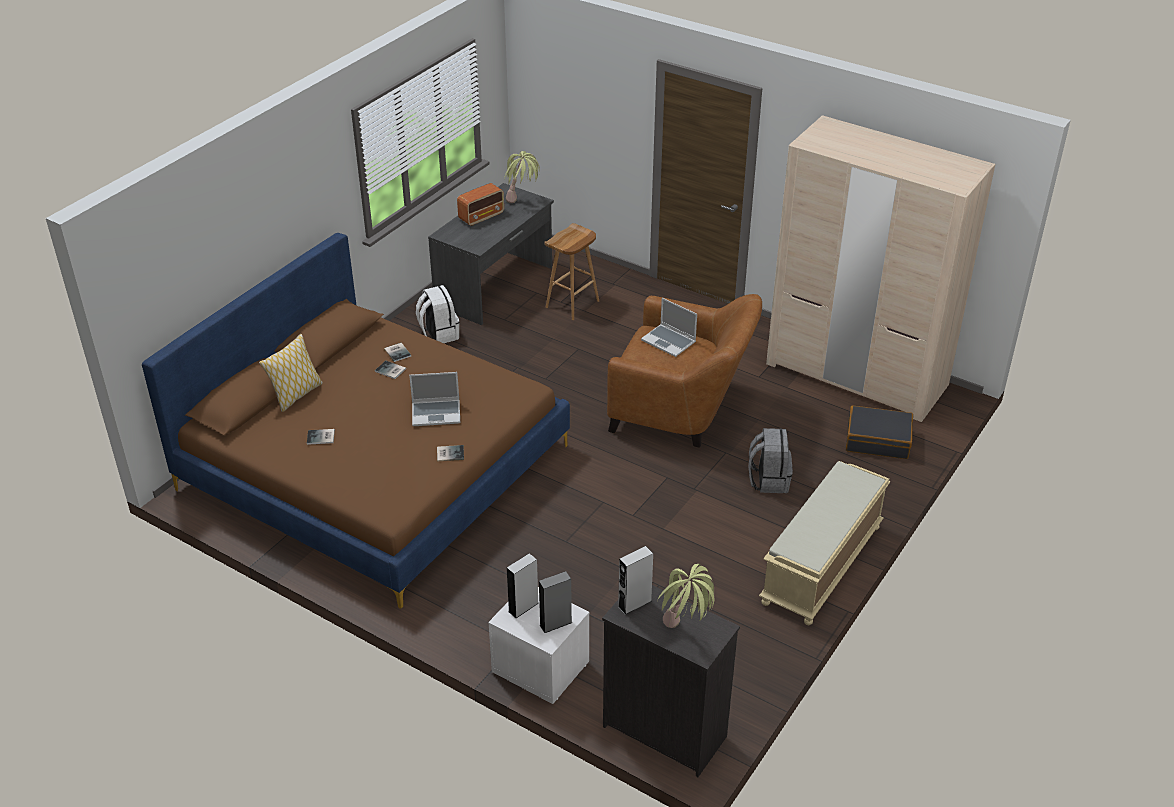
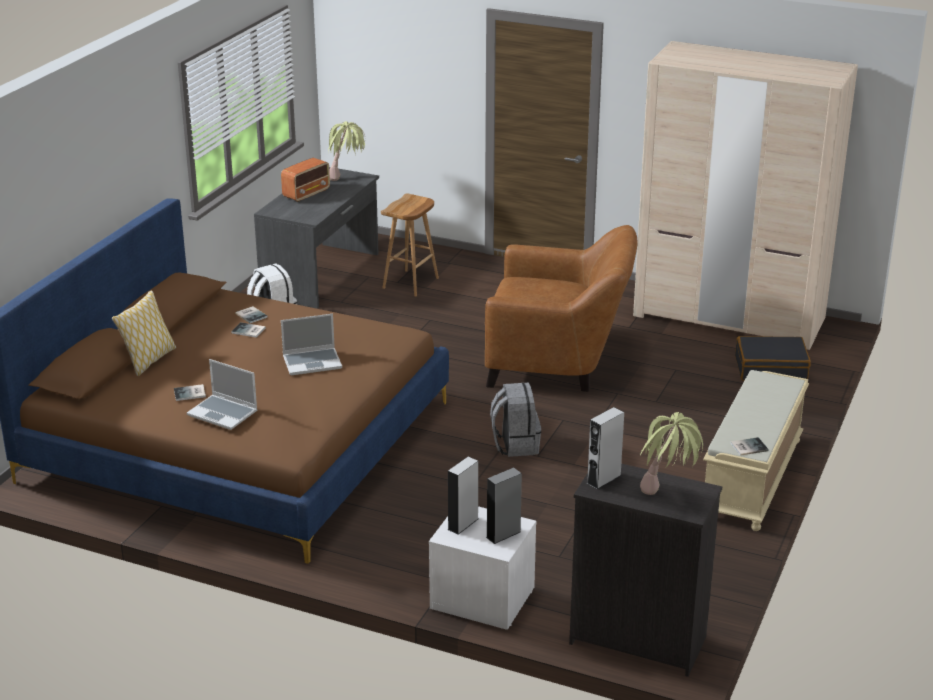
camera: 10 degrees left, 10 degrees down
book [437,445,464,462] -> book moved to [730,437,769,456]
laptop [641,298,697,357] -> laptop moved to [187,359,258,430]
grey backpack [749,428,793,493] -> grey backpack moved to [490,383,541,457]

